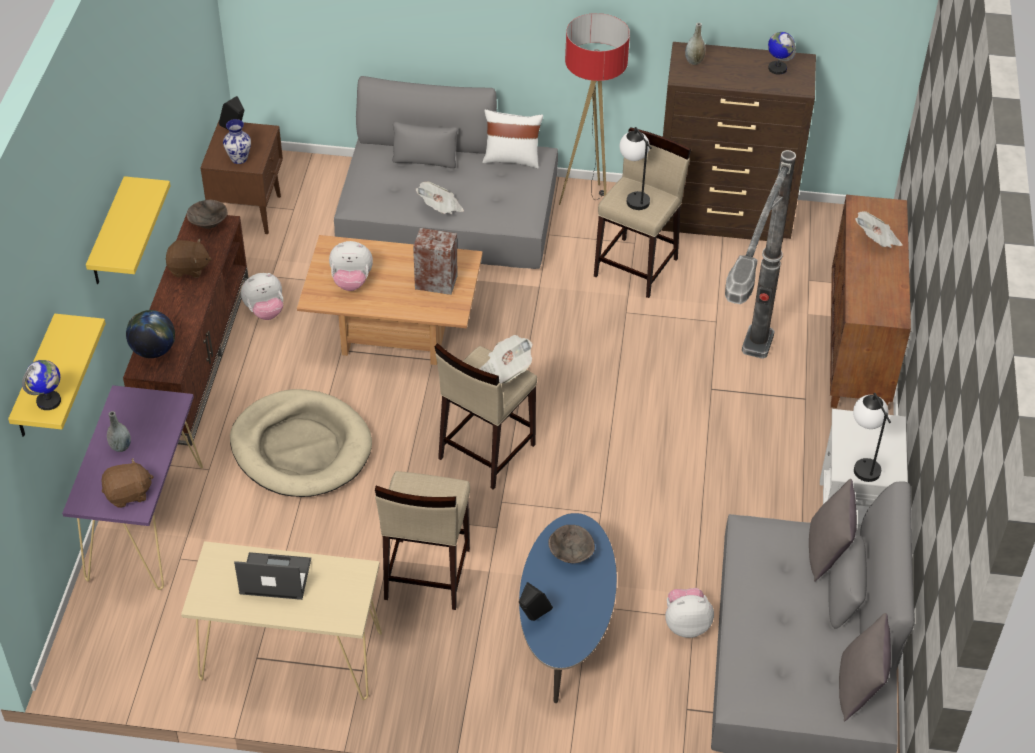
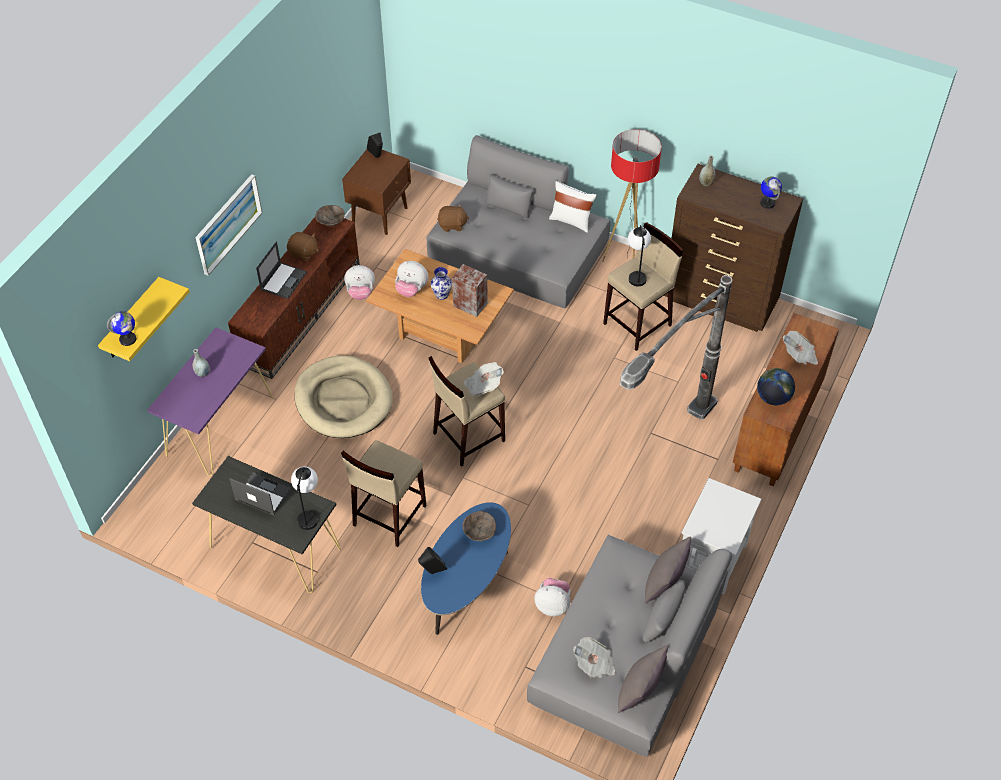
camera: 20 degrees right, 5 degrees up
yellow shelf [86,176,171,284] -> picture [195,174,262,276]
brown plush toy [101,458,154,508] -> brown plush toy moved to [437,204,469,232]
globe [126,310,175,358] -> globe moved to [757,368,795,405]
beige console table [181,541,382,700] -> black console table [192,456,341,593]
vase [223,119,251,164] -> vase moved to [431,267,452,300]
newspaper [416,182,464,214] -> newspaper moved to [573,637,615,678]
table lamp [853,393,891,482] -> table lamp moved to [291,467,318,530]
none -> laptop [256,241,307,299]

